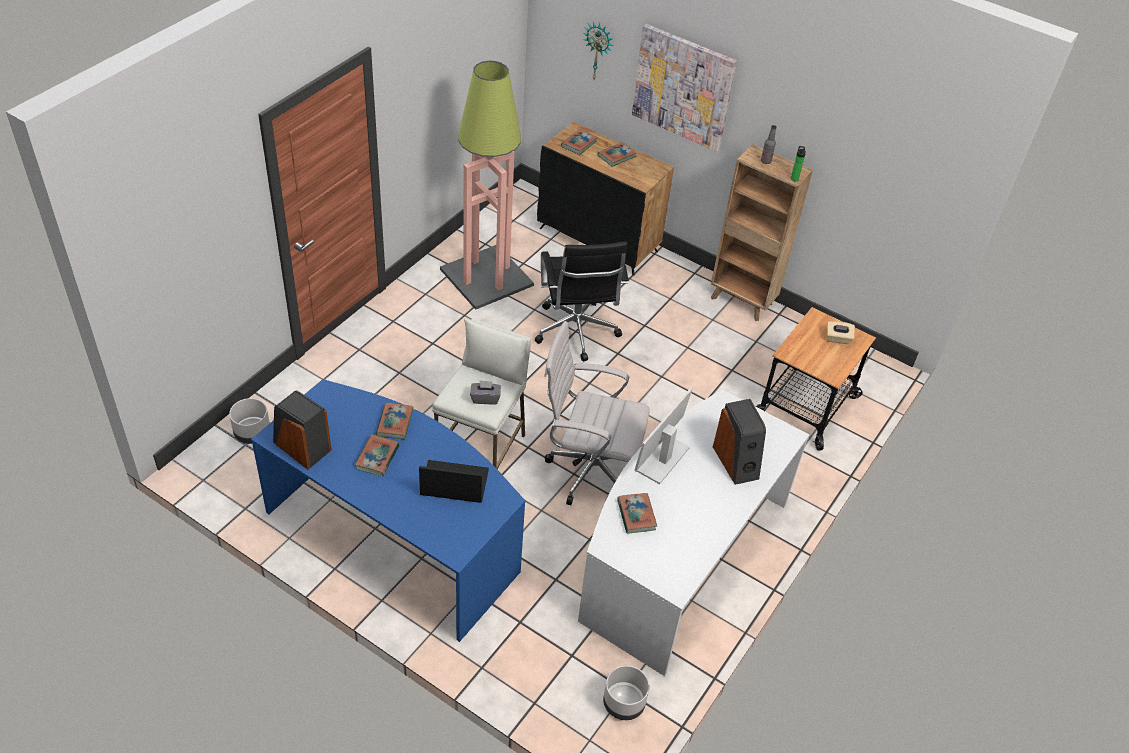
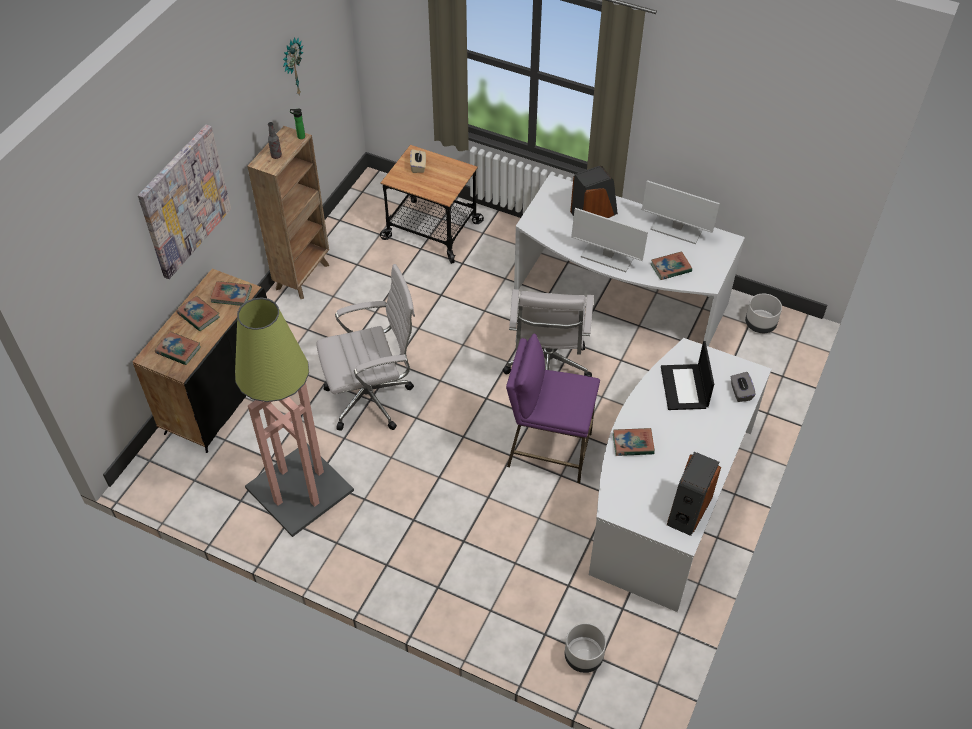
camera: 95 degrees left, 5 degrees up
blue desk [251,379,525,642] -> white desk [589,338,772,612]
book [355,434,399,476] -> book moved to [210,281,252,306]
white stool [432,318,531,469] -> purple stool [506,334,600,483]
grey tissue box [470,380,501,405] -> grey tissue box moved to [731,372,756,402]
black office chair [535,241,628,361] -> white office chair [316,264,415,431]
wall clock [583,22,613,79] -> wall clock moved to [283,37,303,96]
none -> monitor [642,180,720,244]

